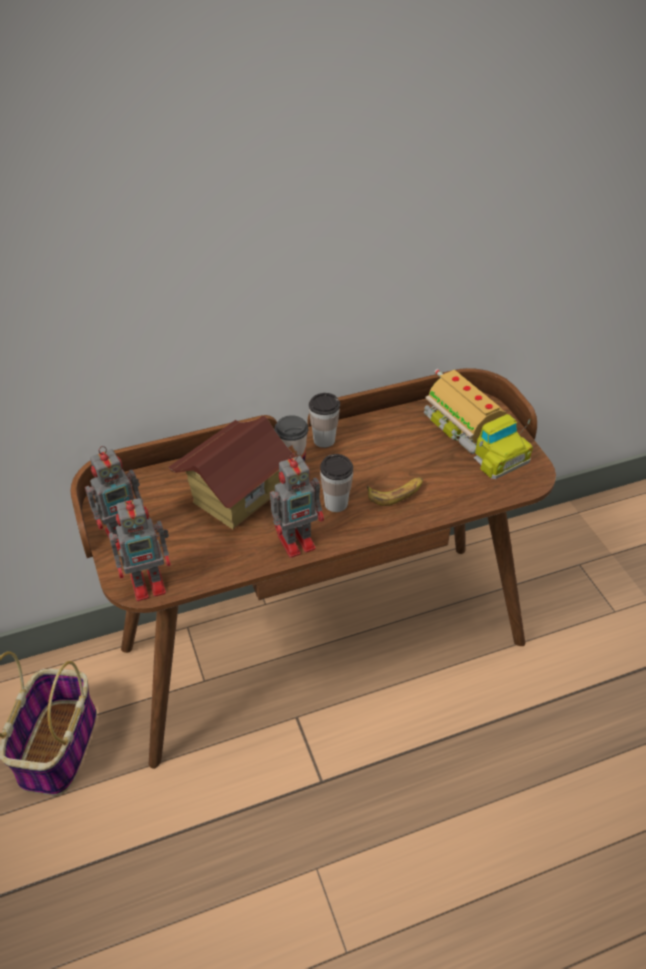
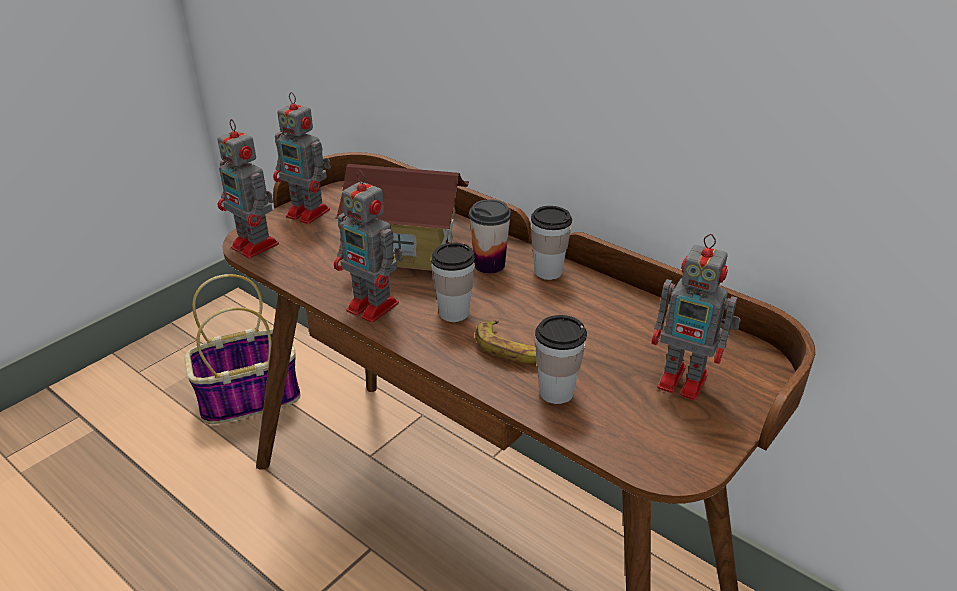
camera: 60 degrees right, 10 degrees down
toy truck [424,369,533,479] -> toy robot [651,234,741,400]
none -> cup [535,315,587,404]

